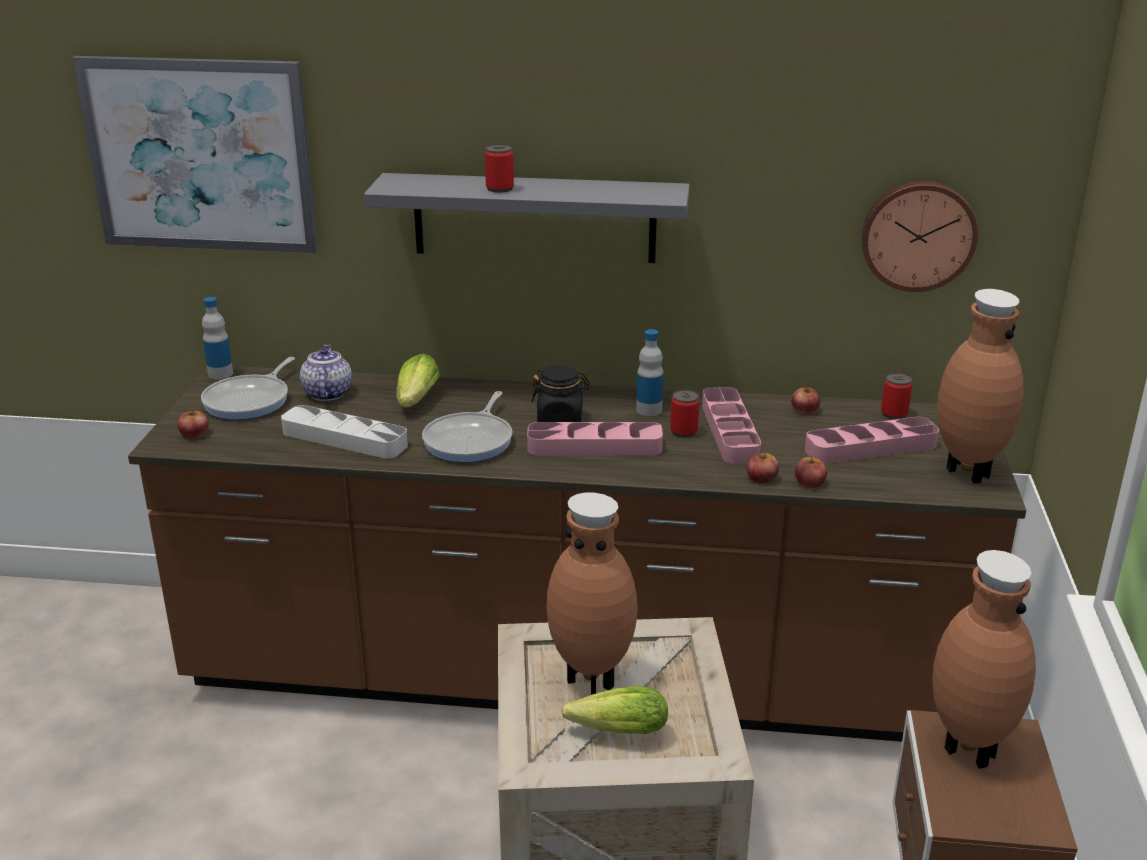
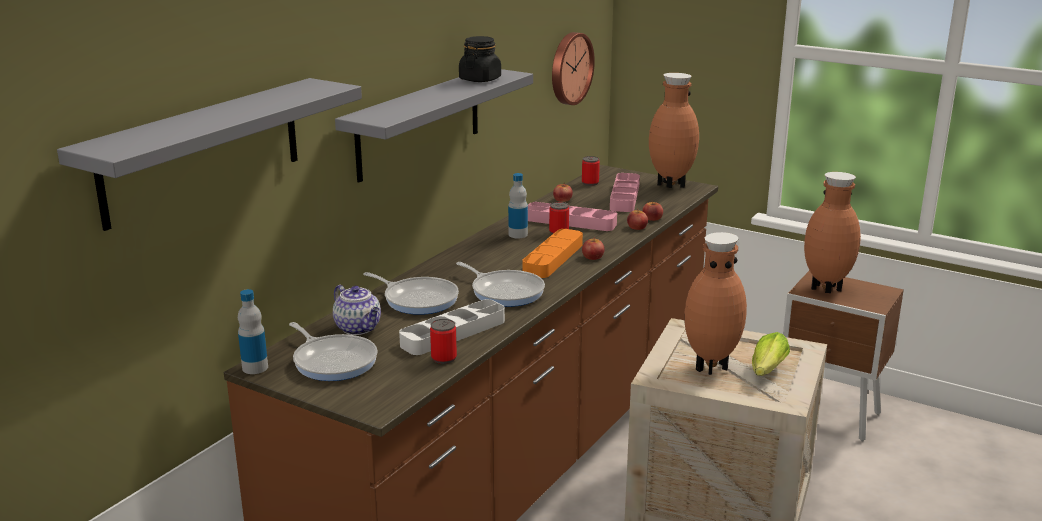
camera: 65 degrees left, 5 degrees down
picture [72,56,318,254] -> grey shelf [57,78,362,231]
apple [177,409,208,439] -> apple moved to [582,239,605,260]
teapot [300,344,352,401] -> teapot turned 150 degrees counterclockwise [333,285,381,335]
lettuce [396,354,440,407] -> frying pan [363,272,459,315]
can [485,144,514,193] -> can moved to [430,319,457,364]
pink tray [527,422,663,455] -> orange tray [523,229,583,278]
black jar [531,365,590,422] -> black jar moved to [459,36,501,82]

